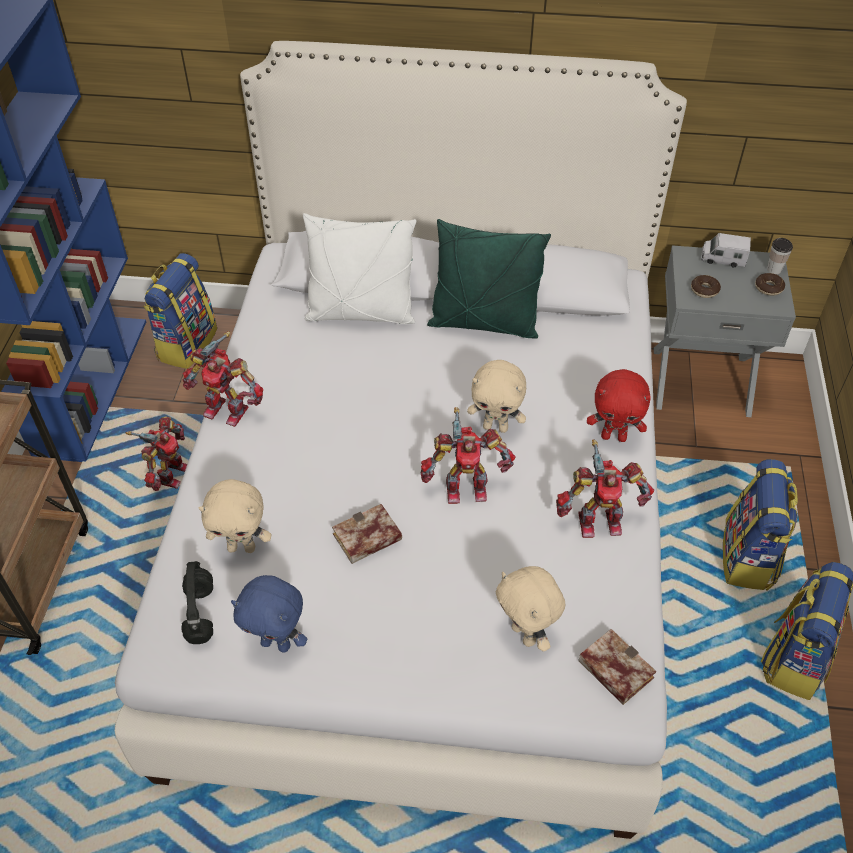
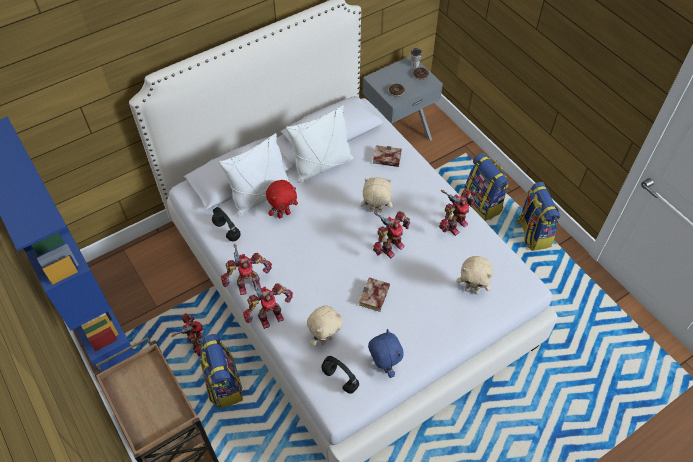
camera: 40 degrees left, 5 degrees up
backpack [144,253,217,369] -> backpack moved to [200,334,243,409]
blue plush toy [231,575,307,653] -> blue plush toy turned 90 degrees counterclockwise [368,329,404,378]
green pillow [427,219,551,339] -> white pillow [286,105,353,183]
beige plush toy [467,360,526,433] -> beige plush toy turned 150 degrees counterclockwise [361,178,393,212]
book [578,629,656,705] -> book moved to [373,145,402,167]
red plush toy [587,369,651,442] -> red plush toy moved to [266,180,298,218]
toy truck [701,233,751,268] -> none
none -> black headphones [212,207,240,242]
none -> toy robot [243,277,293,329]

